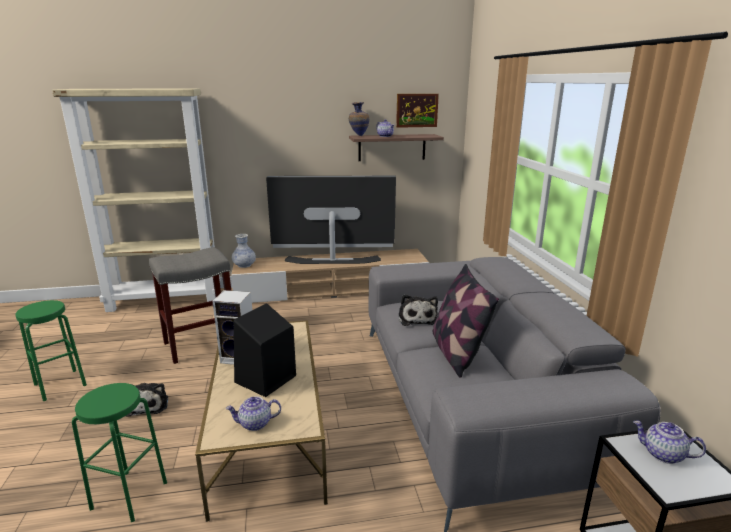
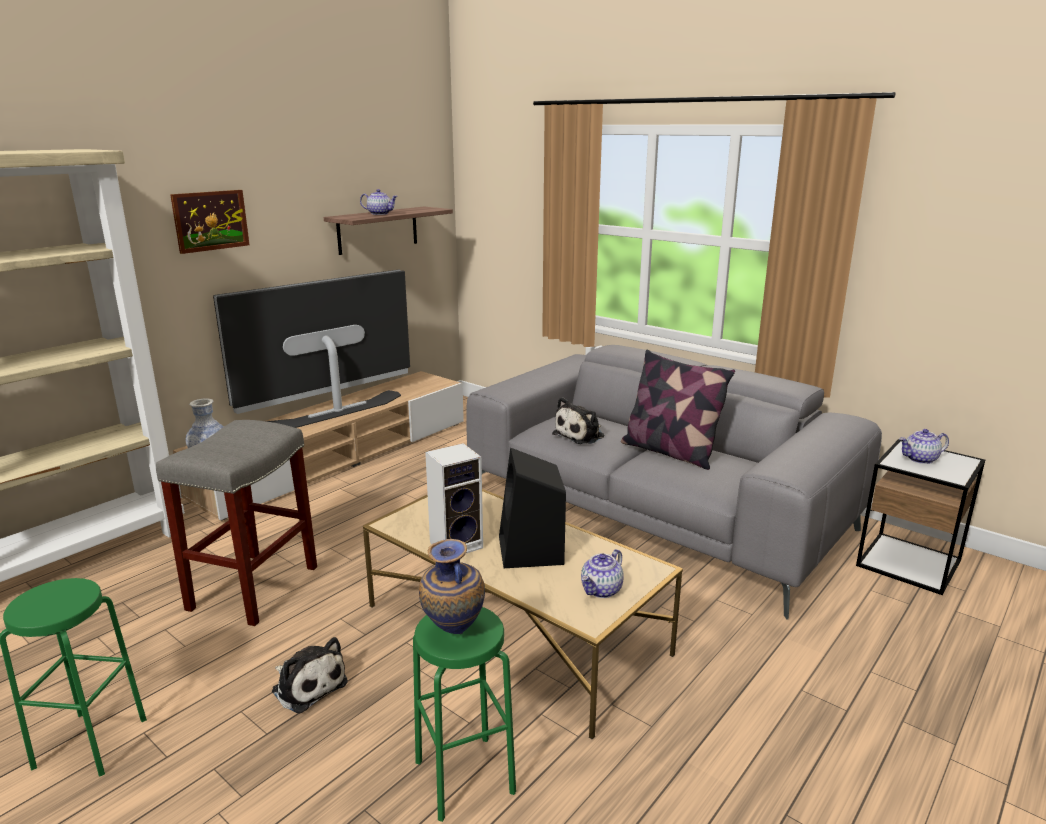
camera: 40 degrees left, 0 degrees up
vase [349,102,369,136] -> vase moved to [419,539,485,634]
picture [396,94,439,128] -> picture moved to [170,190,250,254]
plush toy [399,295,438,326] -> plush toy turned 90 degrees clockwise [552,397,604,444]

